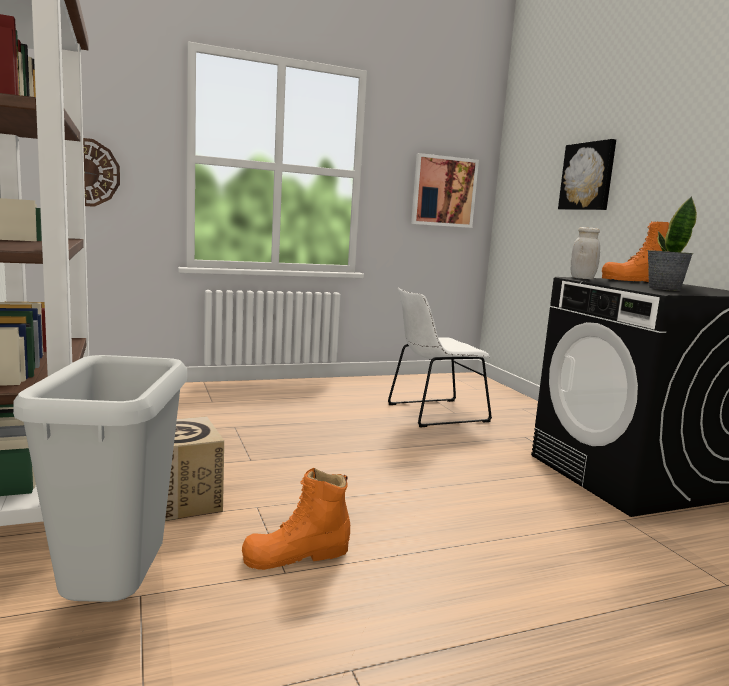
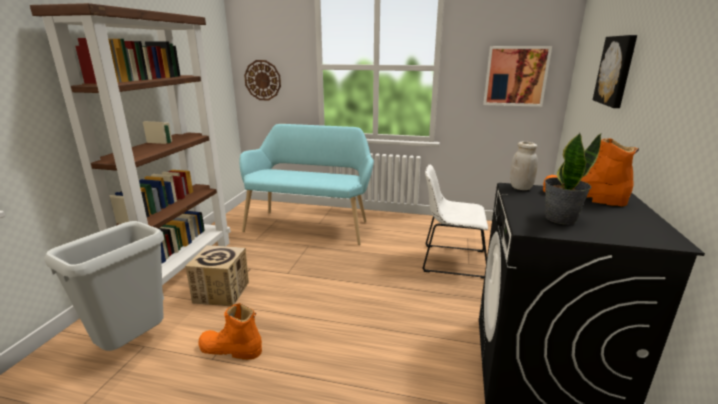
camera: 35 degrees right, 10 degrees up
none -> turquoise bench [239,124,374,245]

